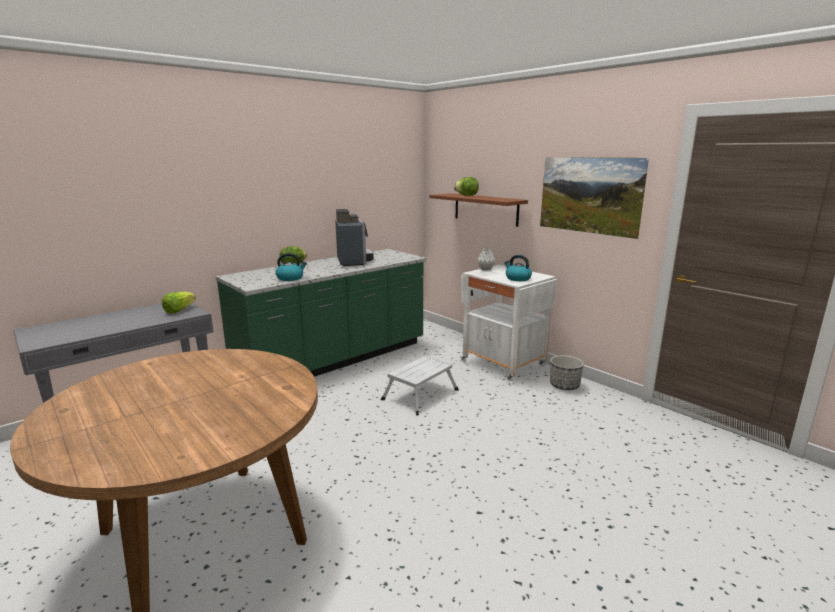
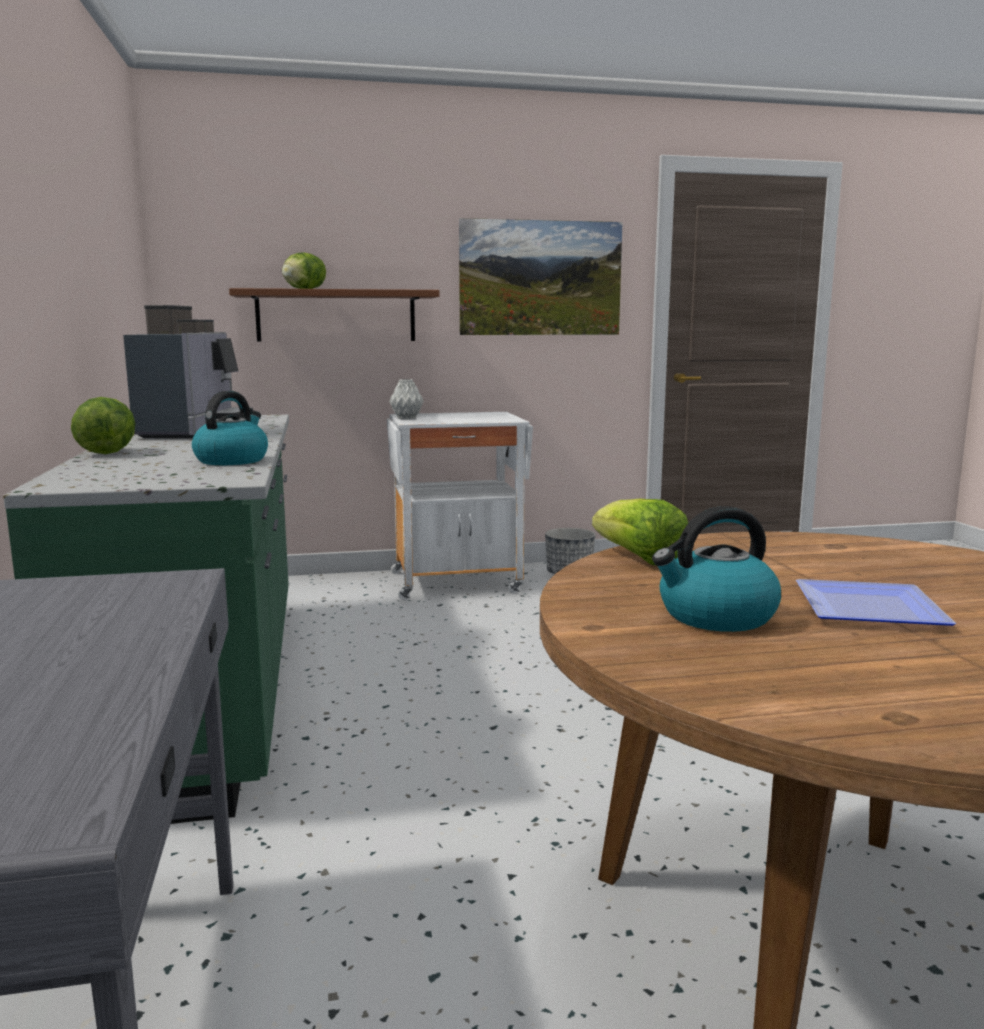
camera: 60 degrees left, 5 degrees down
lettuce [162,292,196,314] -> lettuce moved to [592,499,688,566]
coffee machine [335,209,373,266] -> coffee machine turned 75 degrees clockwise [123,305,253,439]
white step ladder [381,356,459,416] -> none
kettle [504,255,532,281] -> kettle moved to [652,506,781,632]
none -> plate [796,579,956,626]

